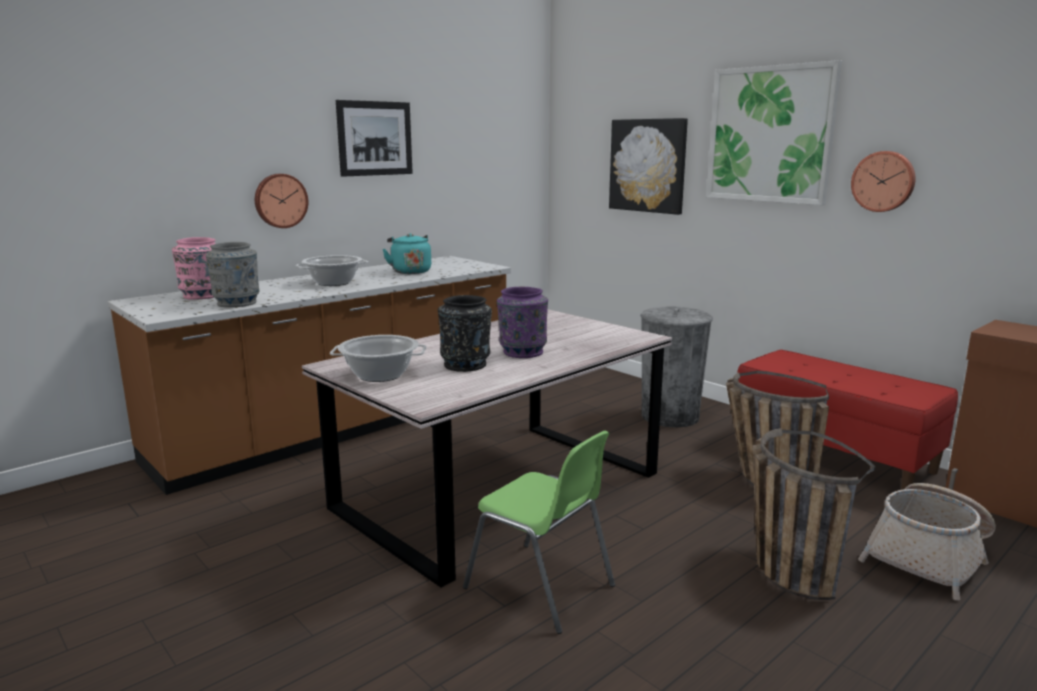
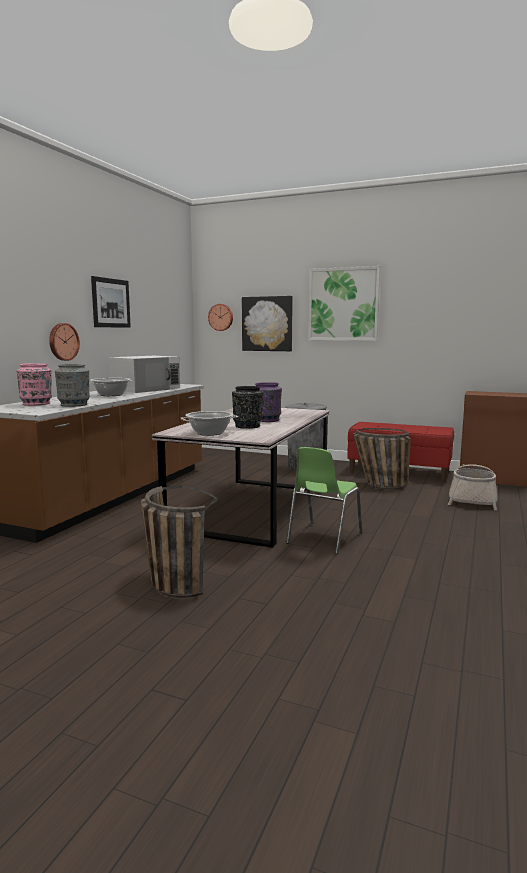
camera: 25 degrees left, 5 degrees down
turquoise kettle [383,233,431,274] -> white microwave [109,356,180,393]
green chair [463,431,615,634] -> green chair turned 105 degrees clockwise [286,447,362,554]
basket [753,428,876,600] -> basket moved to [141,485,218,598]
wall clock [851,151,916,212] -> wall clock moved to [208,304,233,331]

